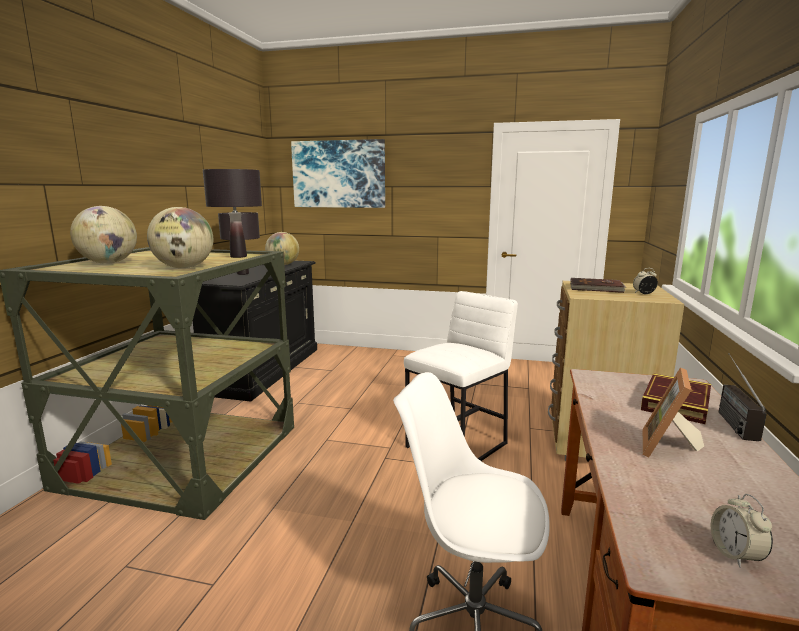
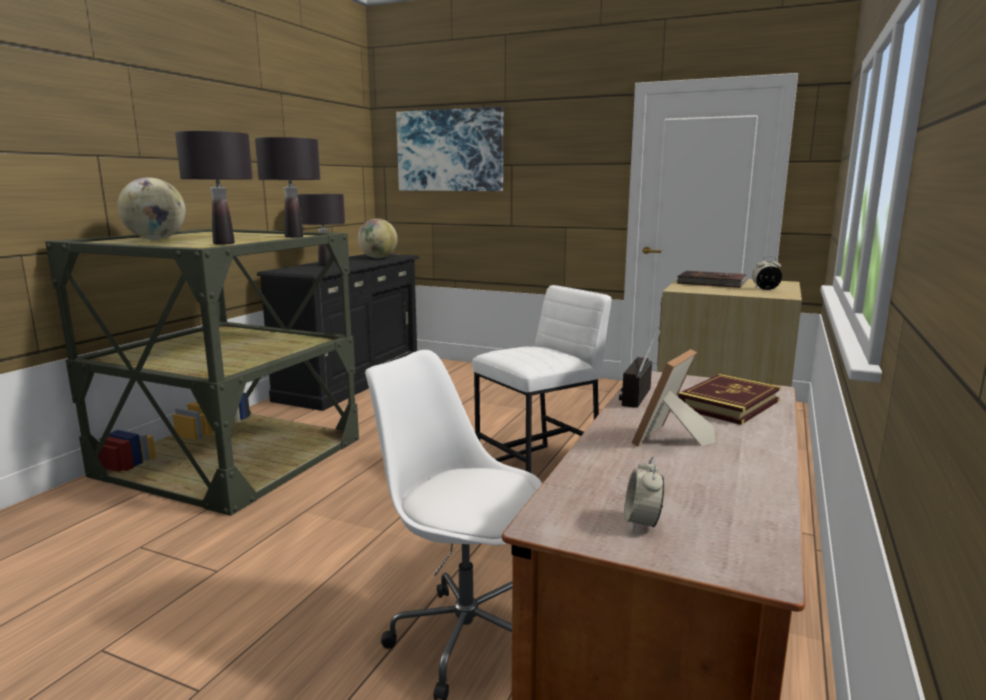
camera: 10 degrees right, 0 degrees up
globe [147,207,213,268] -> black table lamp [175,131,253,245]
radio [719,353,767,441] -> radio moved to [619,327,659,408]

